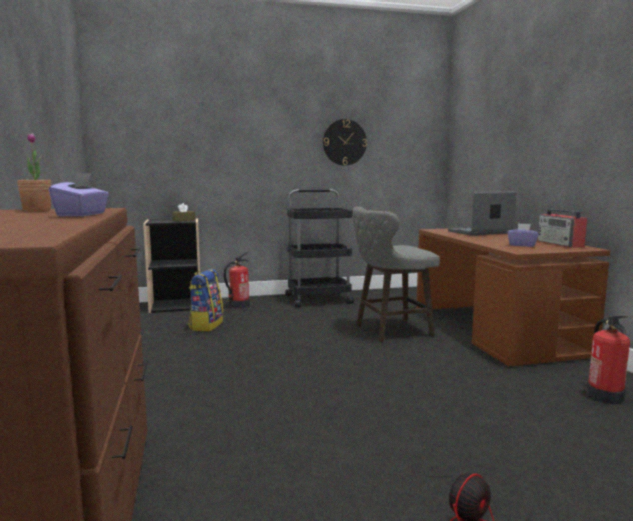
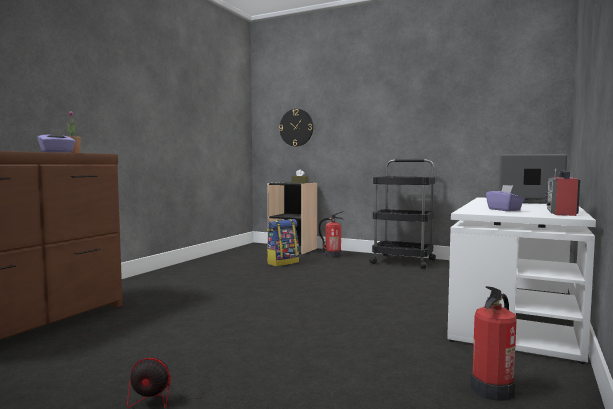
camera: 40 degrees right, 5 degrees down
wall clock [323,119,367,166] -> wall clock moved to [279,109,313,147]
grey stool [353,206,440,343] -> none
brown desk [416,229,610,368] -> white desk [447,197,596,364]

